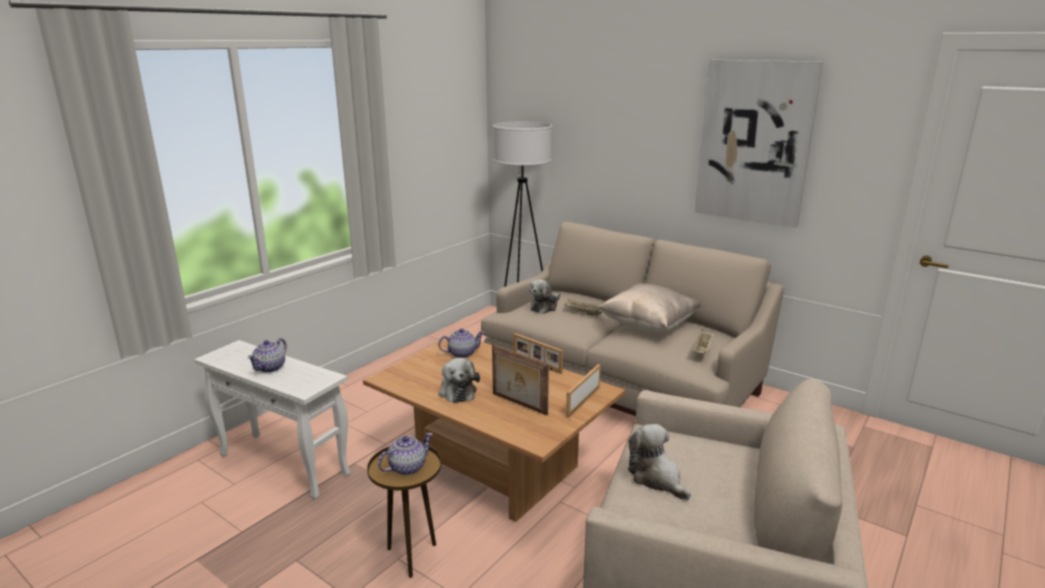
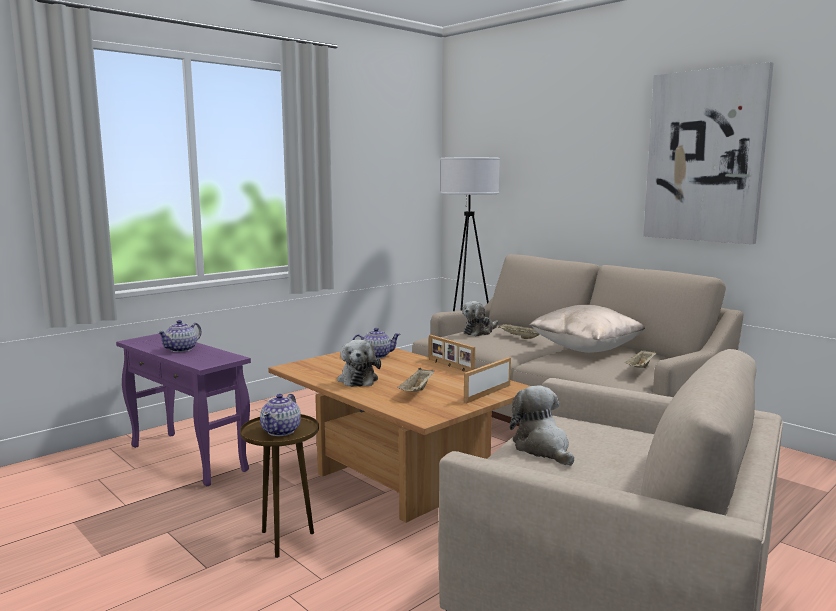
camera: 10 degrees right, 10 degrees down
white side table [194,340,350,499] -> purple side table [116,334,251,486]
teapot [378,433,433,475] -> teapot turned 135 degrees clockwise [260,394,301,436]
picture frame [492,345,549,415] -> beige tray [398,368,435,391]

